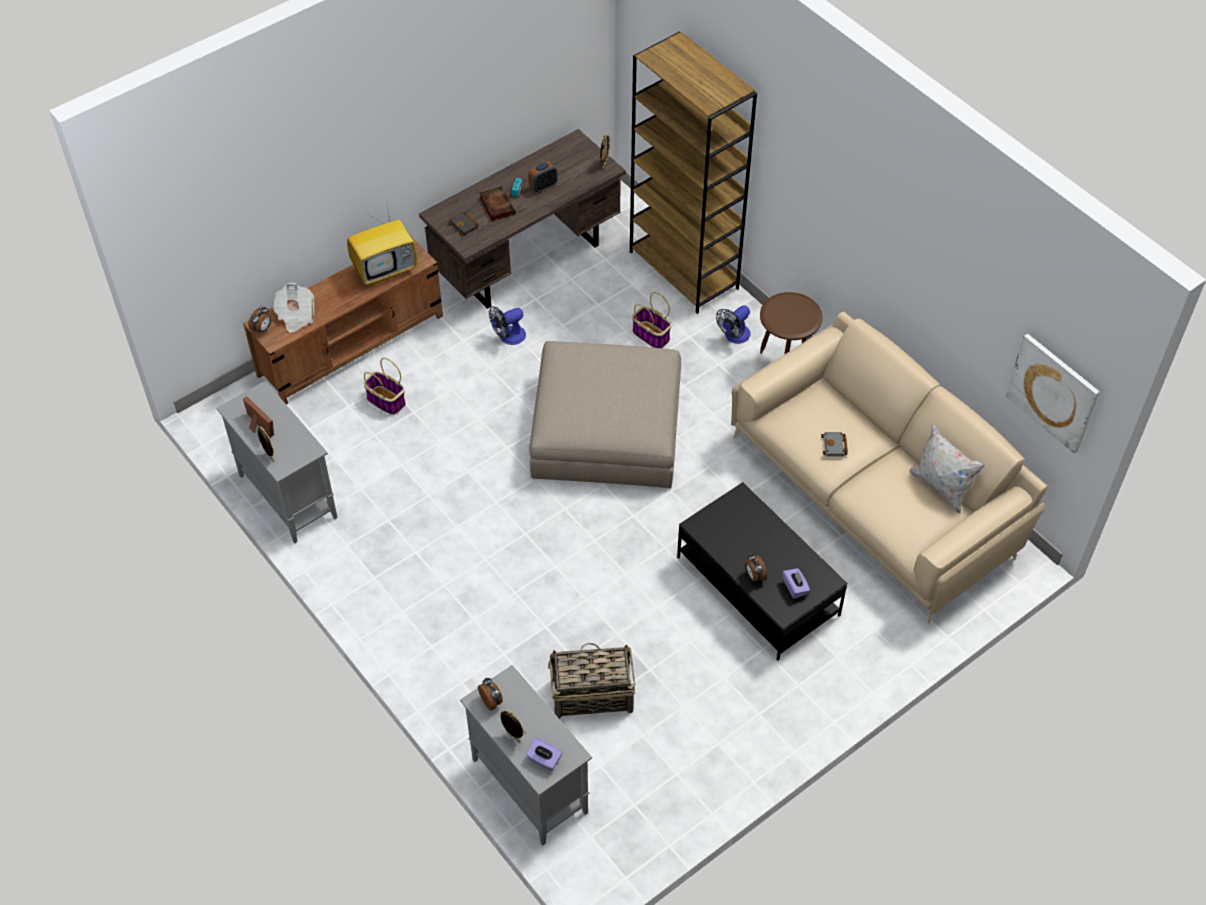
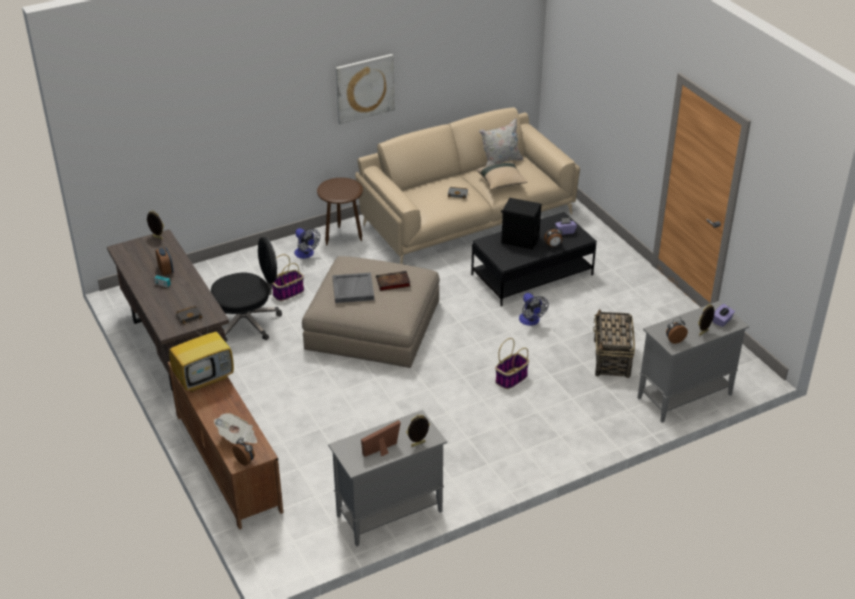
camera: 80 degrees left, 15 degrees down
television [347,197,417,285] -> television turned 75 degrees clockwise [169,315,234,392]
basket [364,358,406,415] -> basket moved to [495,338,529,389]
book [479,186,516,221] -> book moved to [376,271,411,291]
fan [489,306,526,345] -> fan moved to [519,293,549,326]
brown bookcase [630,31,757,314] -> none
picture [1006,333,1100,454] -> picture moved to [336,54,395,124]
none -> black office chair [211,237,282,342]
none -> grey tray [332,273,374,303]
none -> beige pillow [476,162,528,190]
none -> black speaker [501,198,541,250]

